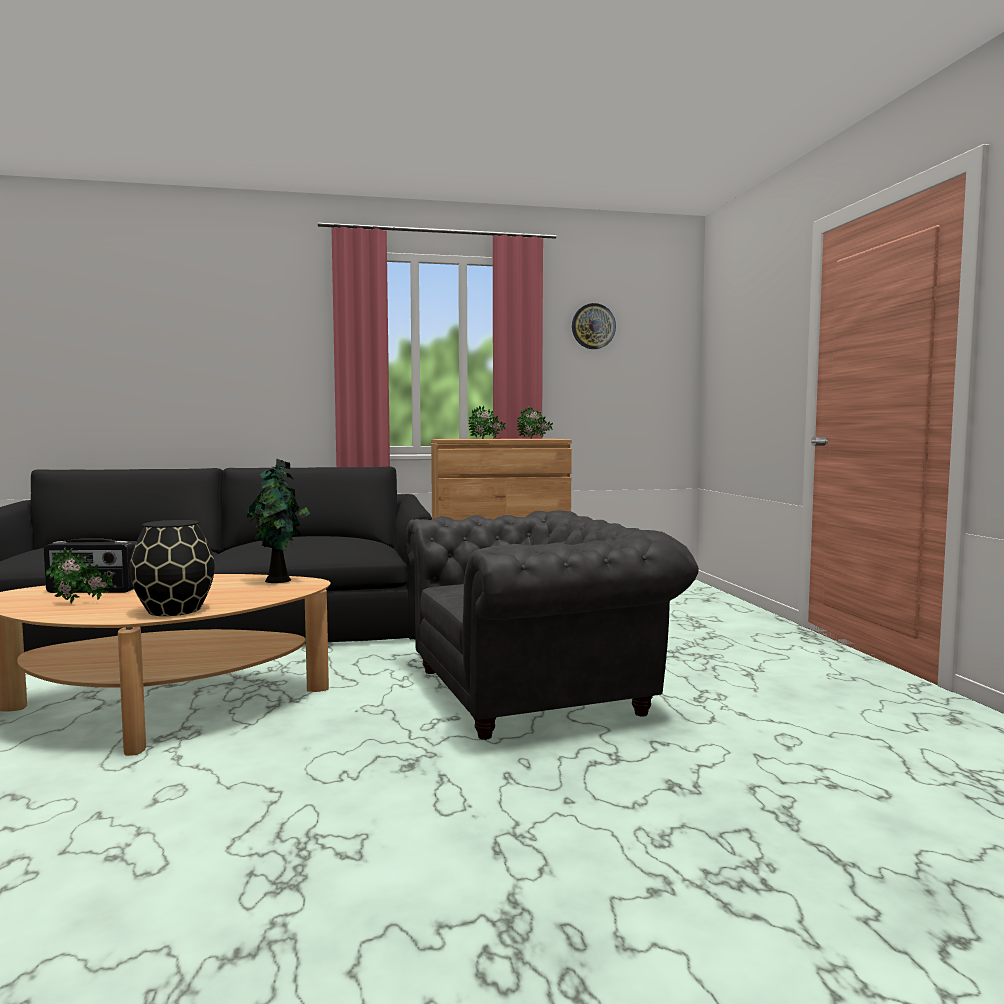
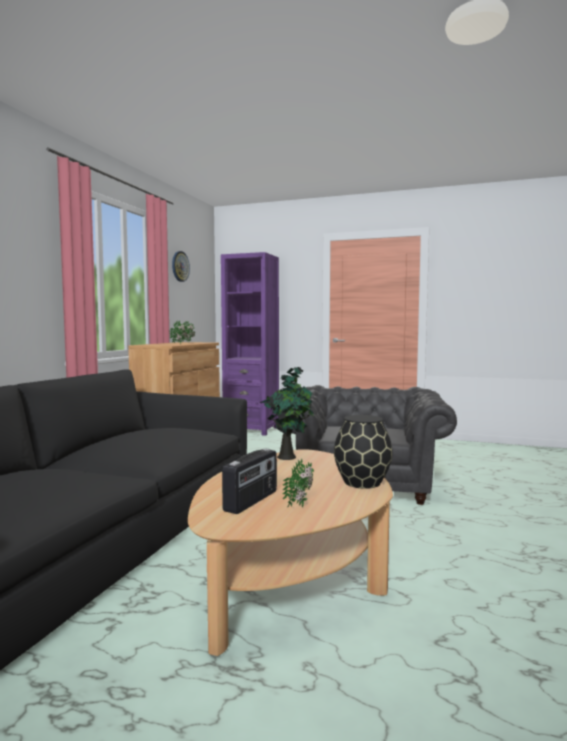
camera: 60 degrees left, 0 degrees up
none -> purple bookcase [221,252,279,436]

